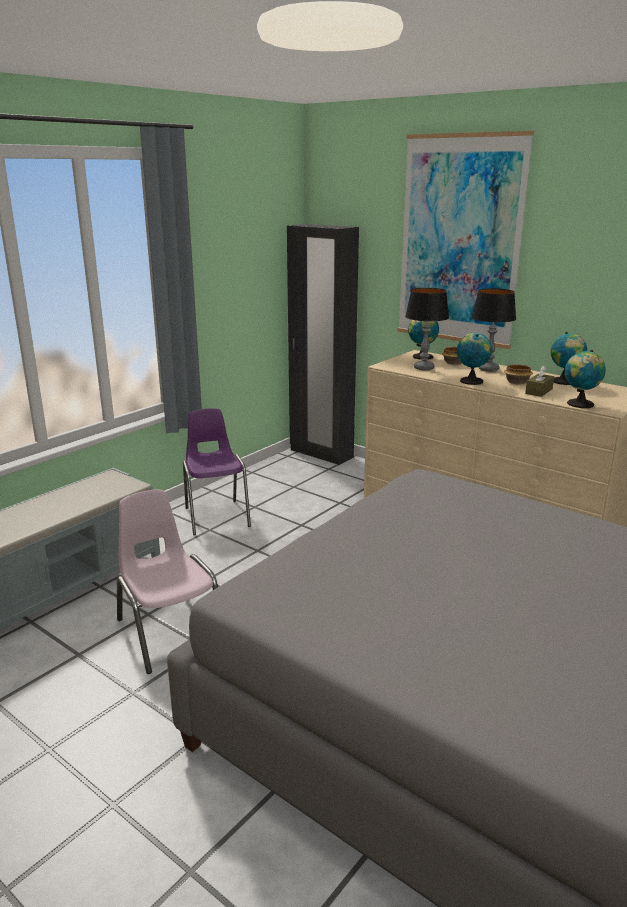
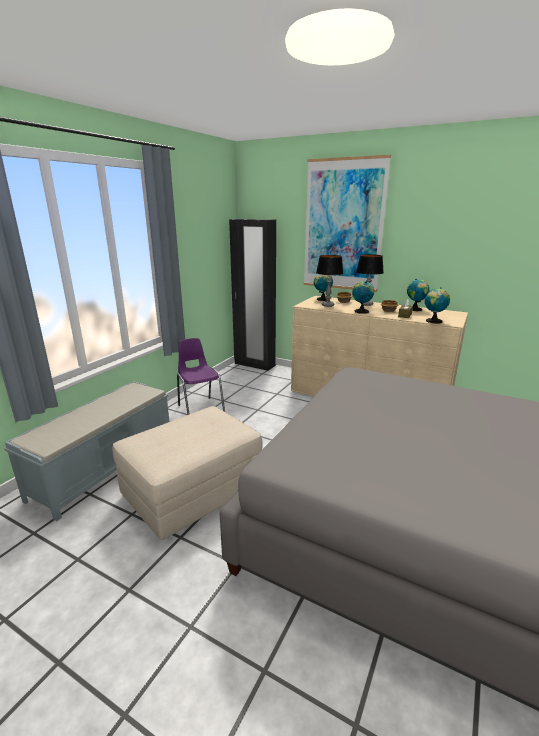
camera: 10 degrees left, 0 degrees up
pink chair [117,489,218,674] -> beige ottoman [112,406,263,541]

